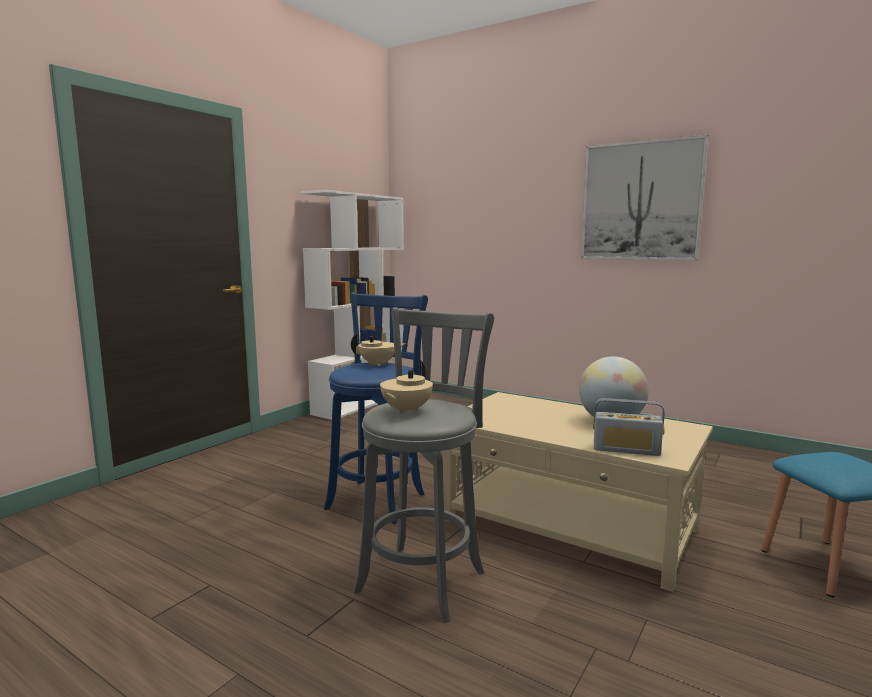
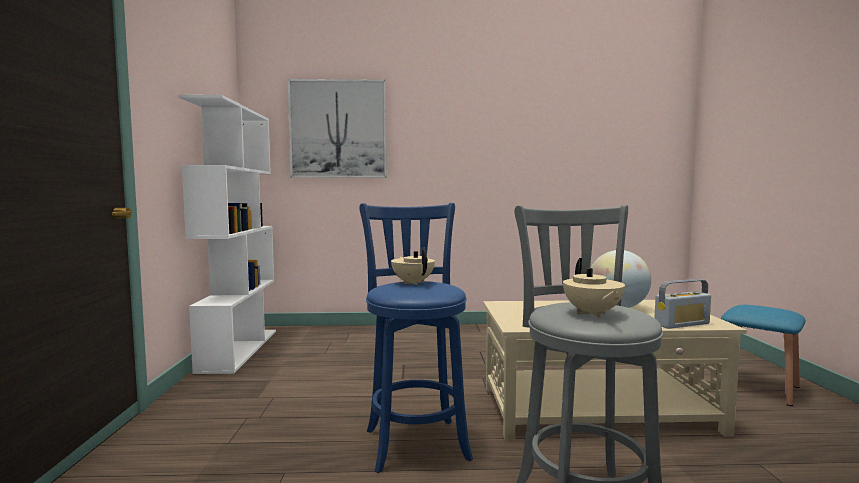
camera: 35 degrees left, 5 degrees down
beige teapot [351,333,406,367] -> beige teapot turned 60 degrees counterclockwise [391,247,435,285]
picture [581,135,709,260] -> picture moved to [287,79,387,178]

